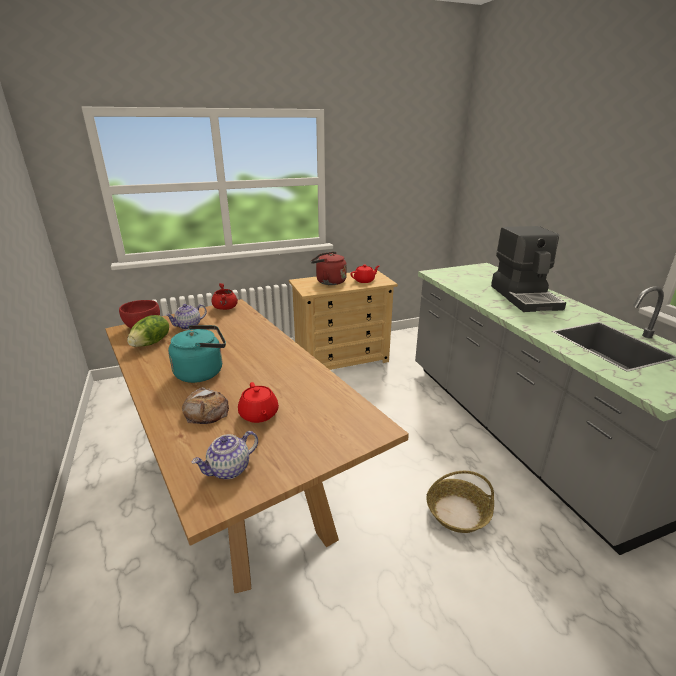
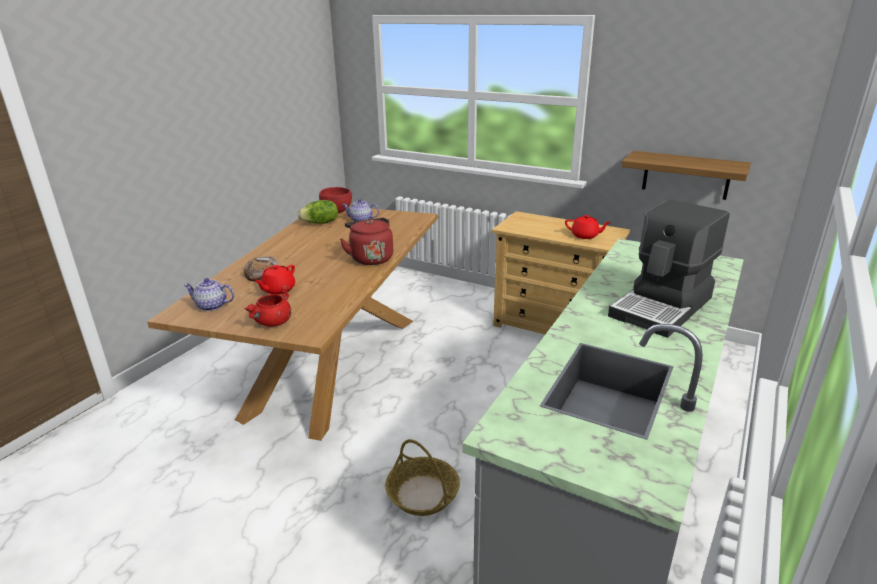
camera: 50 degrees right, 0 degrees up
turquoise kettle [168,325,226,383] -> none
red cooking pot [211,283,238,310] -> red cooking pot moved to [245,285,291,327]
red kettle [311,252,347,285] -> red kettle moved to [340,218,393,265]
none -> shelf [621,151,751,200]

